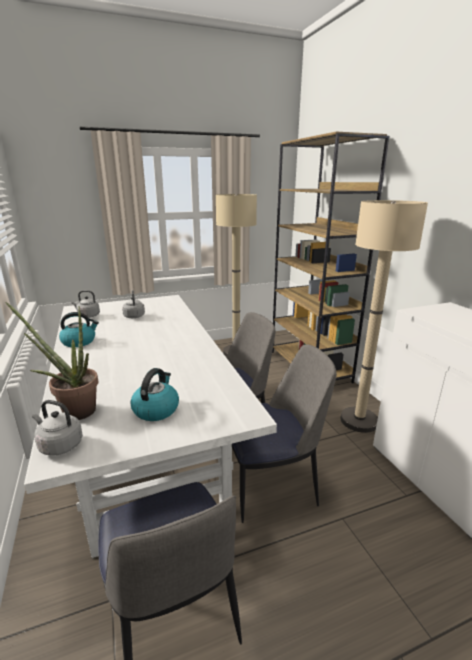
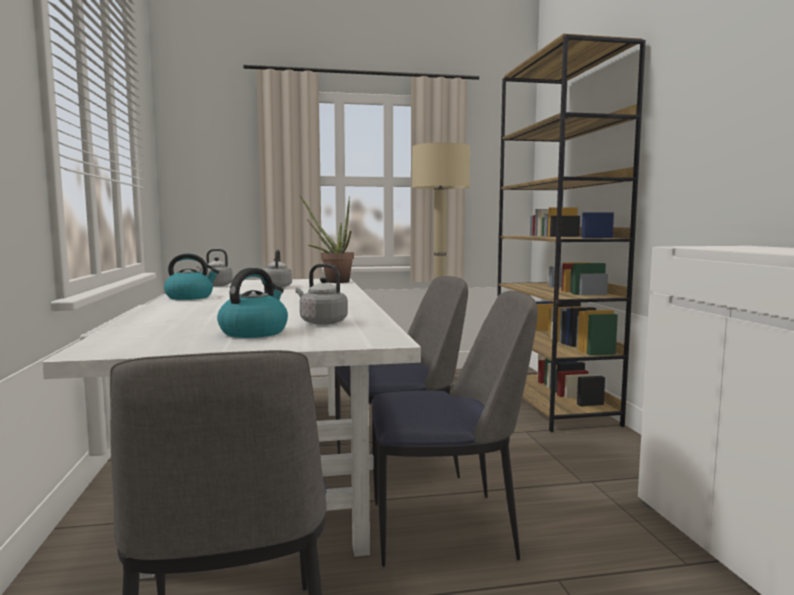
camera: 10 degrees right, 15 degrees down
potted plant [5,302,98,420] -> potted plant moved to [300,196,354,283]
grey kettle [32,400,83,456] -> grey kettle moved to [296,264,348,325]
beige floor lamp [340,200,428,433] -> none

